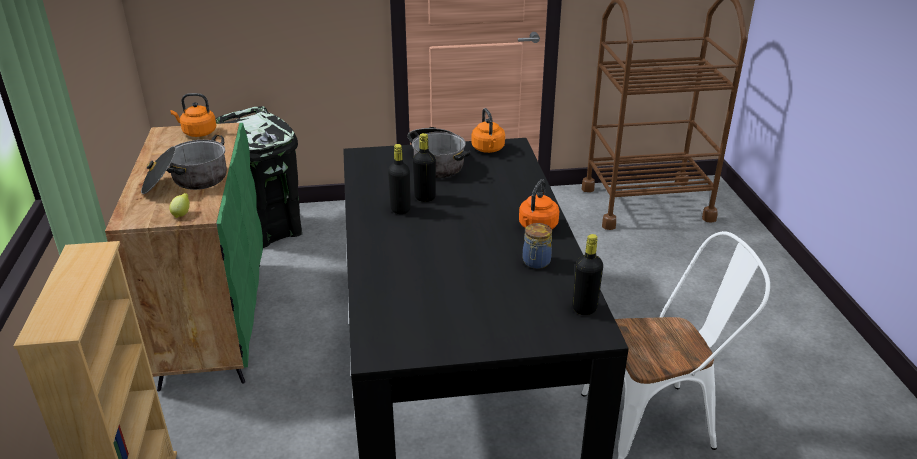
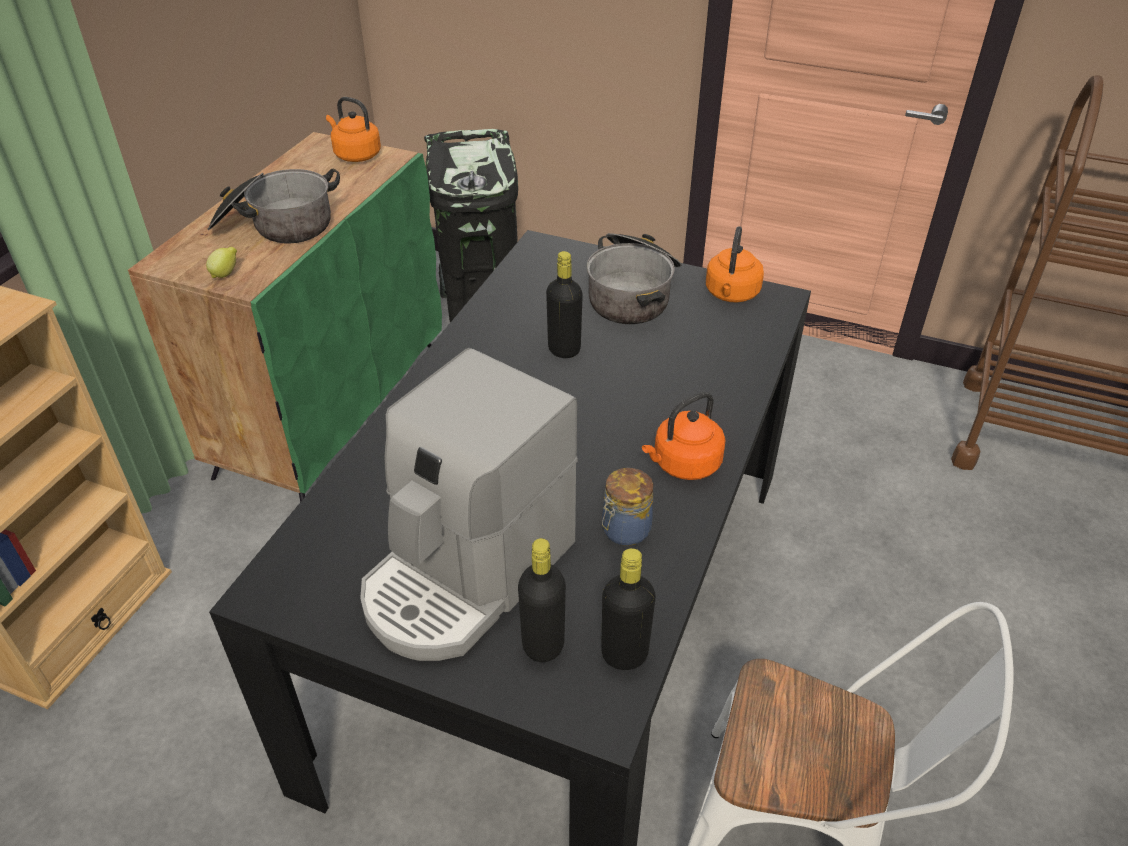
camera: 30 degrees right, 10 degrees up
black bottle [388,144,411,214] -> black bottle moved to [518,538,566,662]
none -> coffee machine [360,348,578,661]

